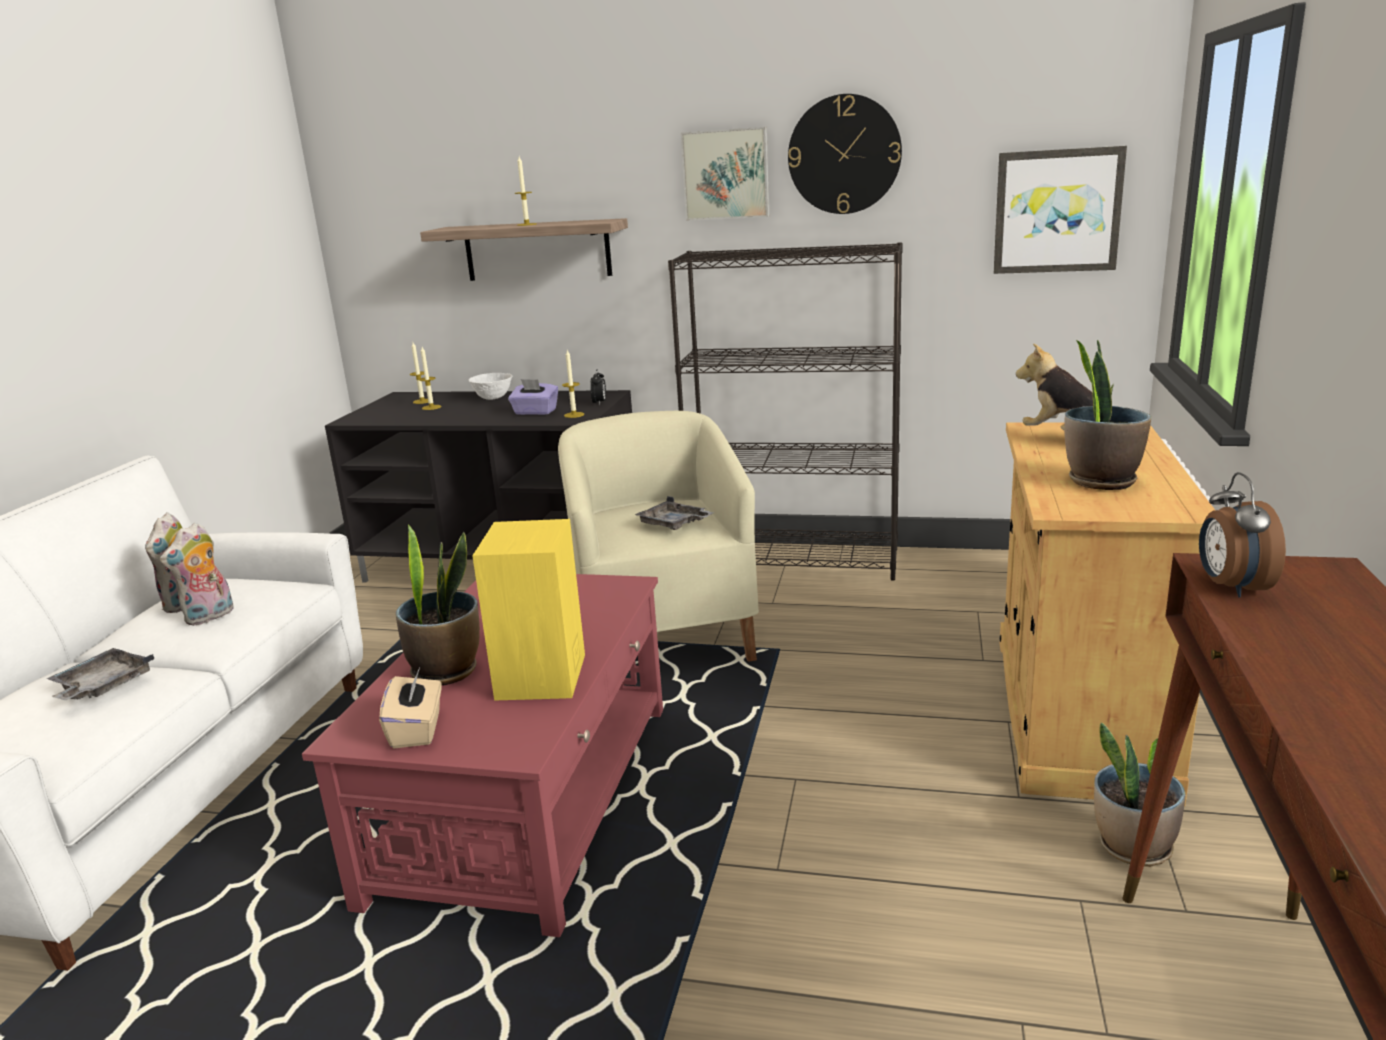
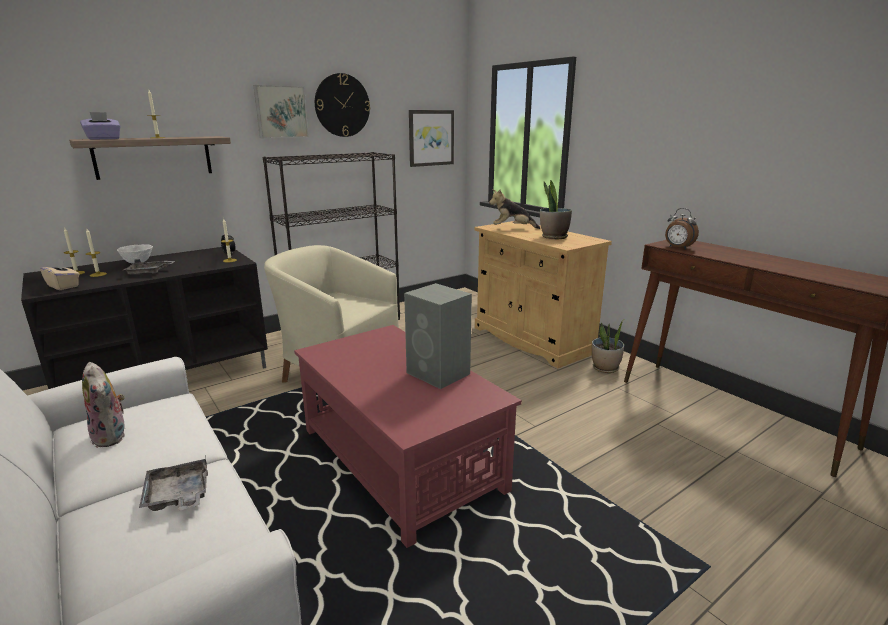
camera: 50 degrees left, 0 degrees up
plush toy [160,523,234,626] -> none
beige tissue box [379,668,442,748] -> beige tissue box moved to [40,258,79,290]
potted plant [396,525,480,686] -> none
yellow speaker [472,519,585,701] -> grey speaker [404,283,472,389]
purple tissue box [508,379,558,415] -> purple tissue box moved to [80,112,121,140]
grey tray [635,496,714,530] -> grey tray moved to [123,259,175,274]

